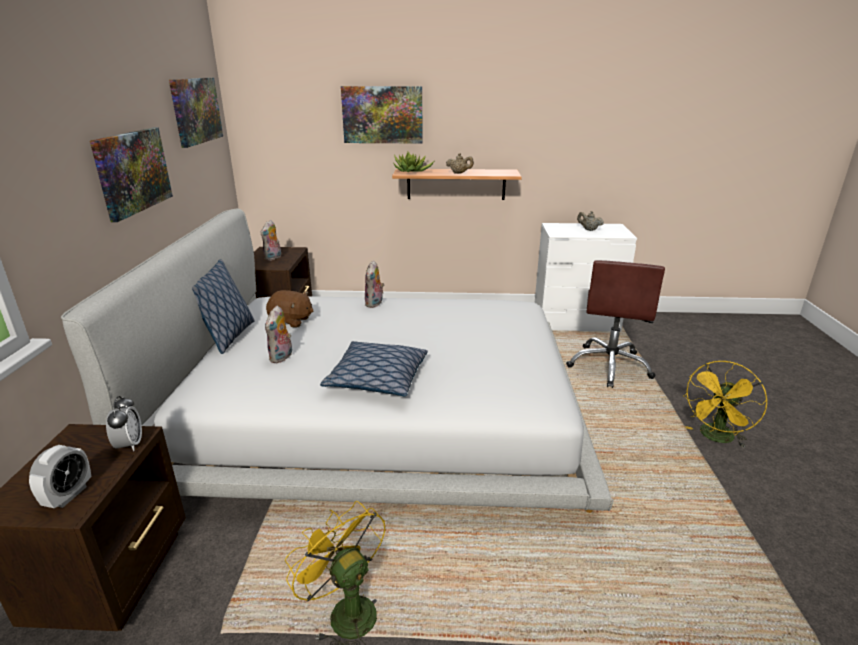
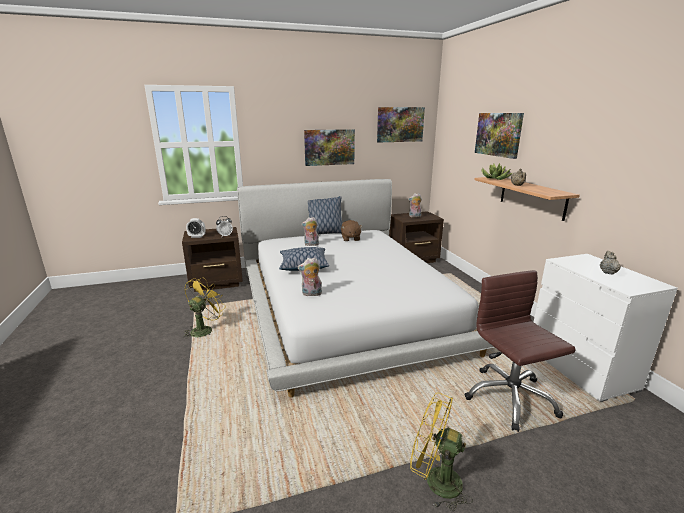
camera: 70 degrees right, 5 degrees down
plush toy [365,260,384,308] -> plush toy moved to [298,257,322,296]
brown office chair [566,260,665,388] -> brown office chair turned 75 degrees clockwise [464,270,576,432]

